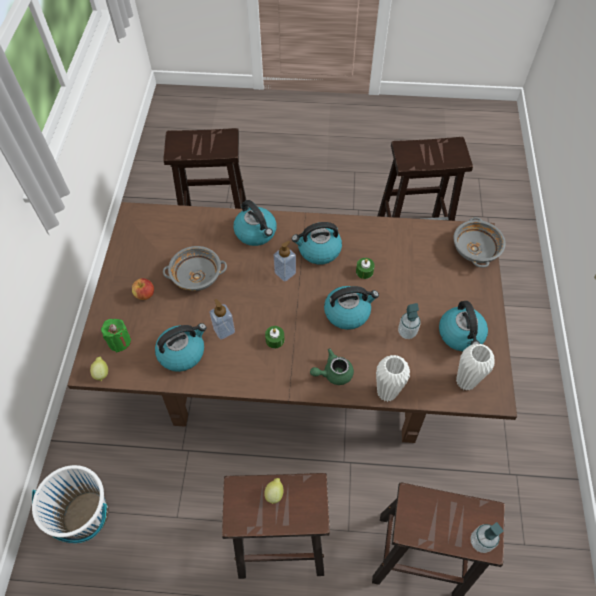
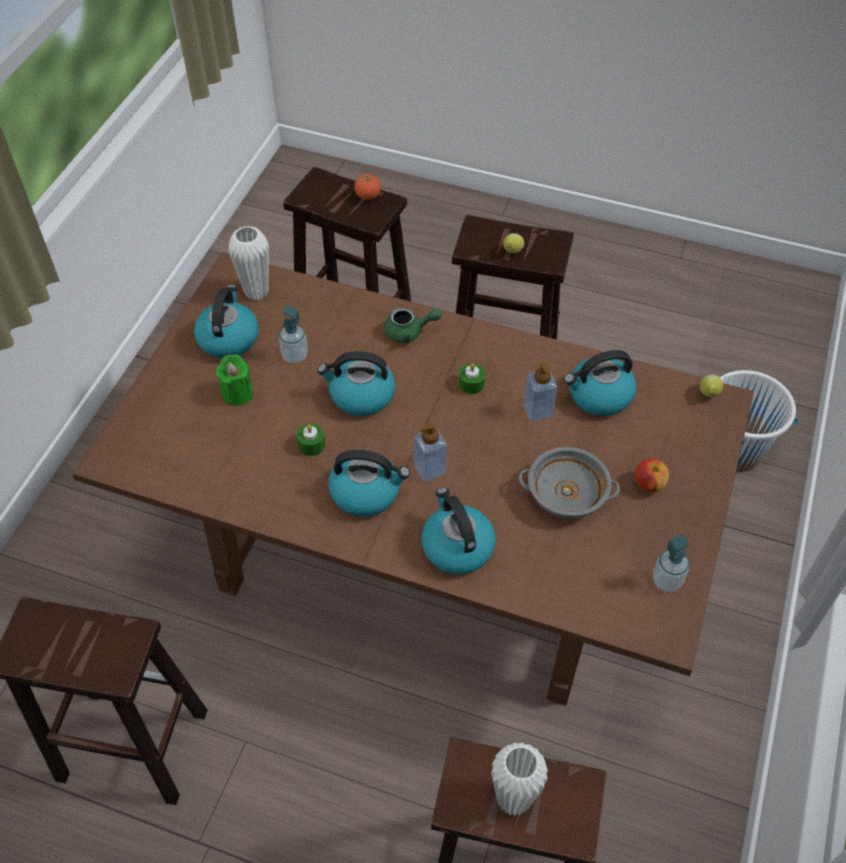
camera: 165 degrees left, 5 degrees down
green candle [101,319,131,352] -> green candle moved to [215,355,254,406]
white vase [376,355,410,402] -> white vase moved to [491,742,548,816]
grey bowl [454,217,506,268] -> none
soap dispenser [470,522,504,553] -> soap dispenser moved to [653,534,690,592]
none -> tomato [354,174,381,200]

